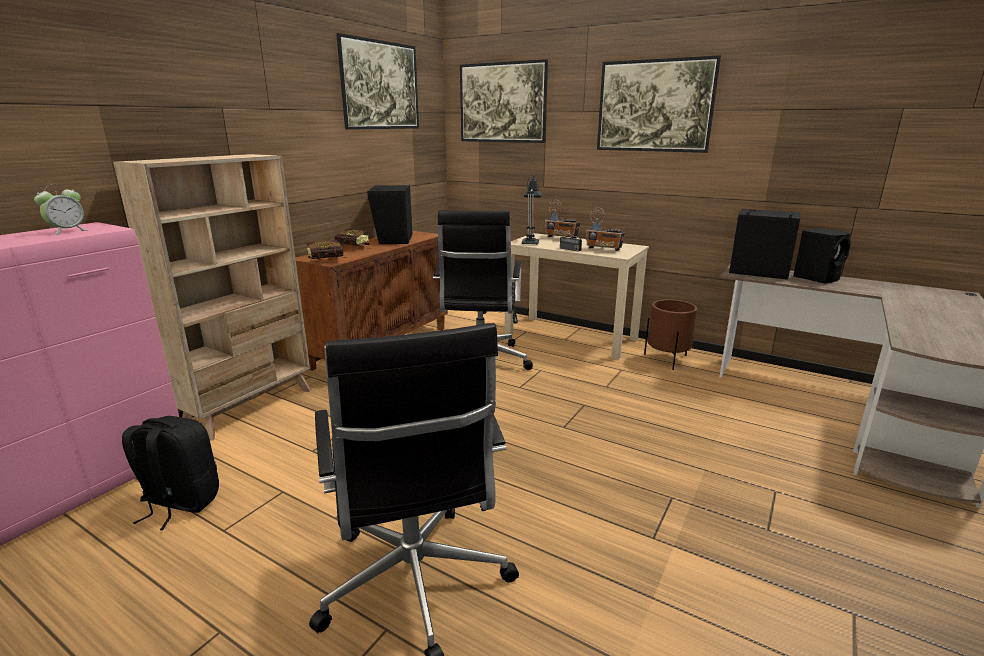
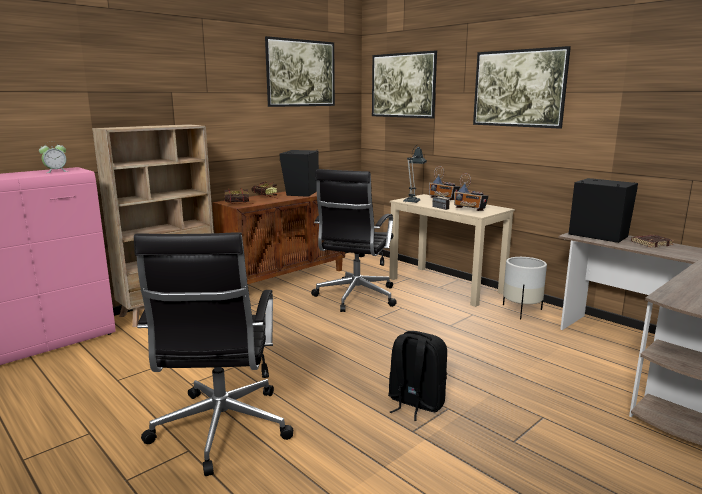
camera: 15 degrees right, 5 degrees down
black backpack [122,416,219,530] -> black backpack moved to [388,331,447,421]
brown planter [644,299,697,370] -> white planter [503,257,547,320]
black speaker [793,228,851,284] -> brown book [631,235,674,248]

